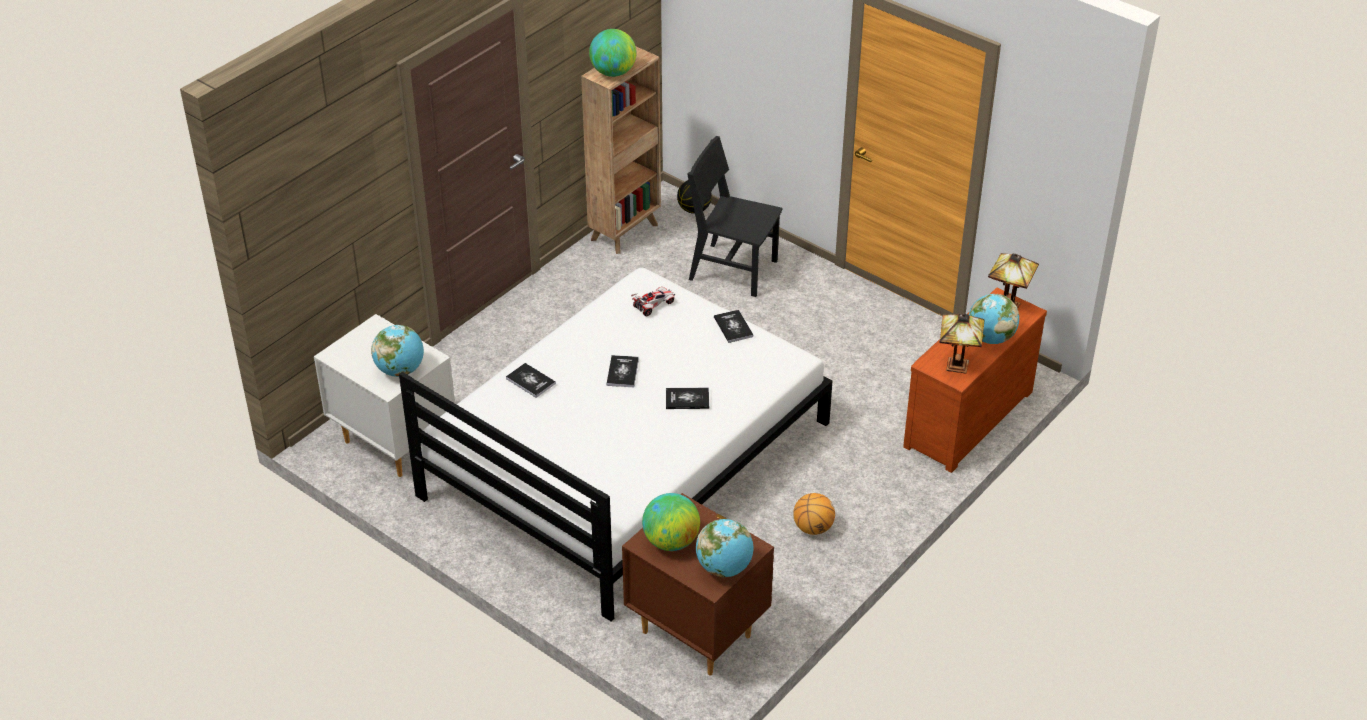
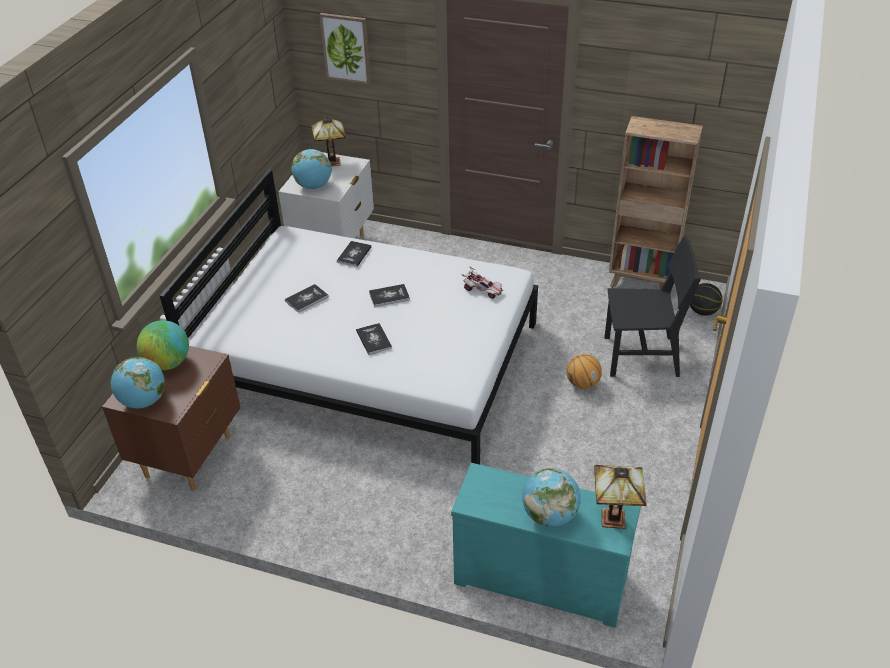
camera: 70 degrees right, 0 degrees up
globe [589,29,637,77] -> none
black chair [687,136,783,297] -> black chair turned 90 degrees clockwise [605,236,701,377]
book [714,310,753,343] -> book moved to [285,284,329,313]
basketball [793,493,835,535] -> basketball moved to [566,354,602,389]
brown dresser [903,288,1047,473] -> turquoise dresser [451,463,641,628]
table lamp [940,314,984,374] -> table lamp moved to [311,117,346,166]
none -> picture [319,13,371,85]

